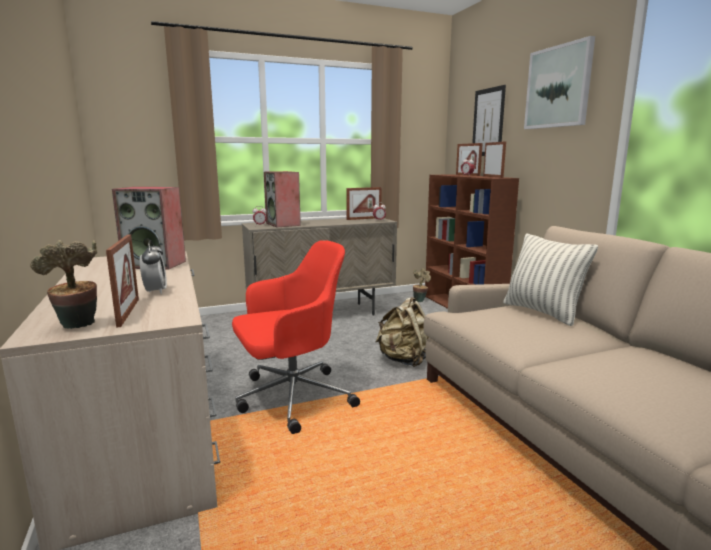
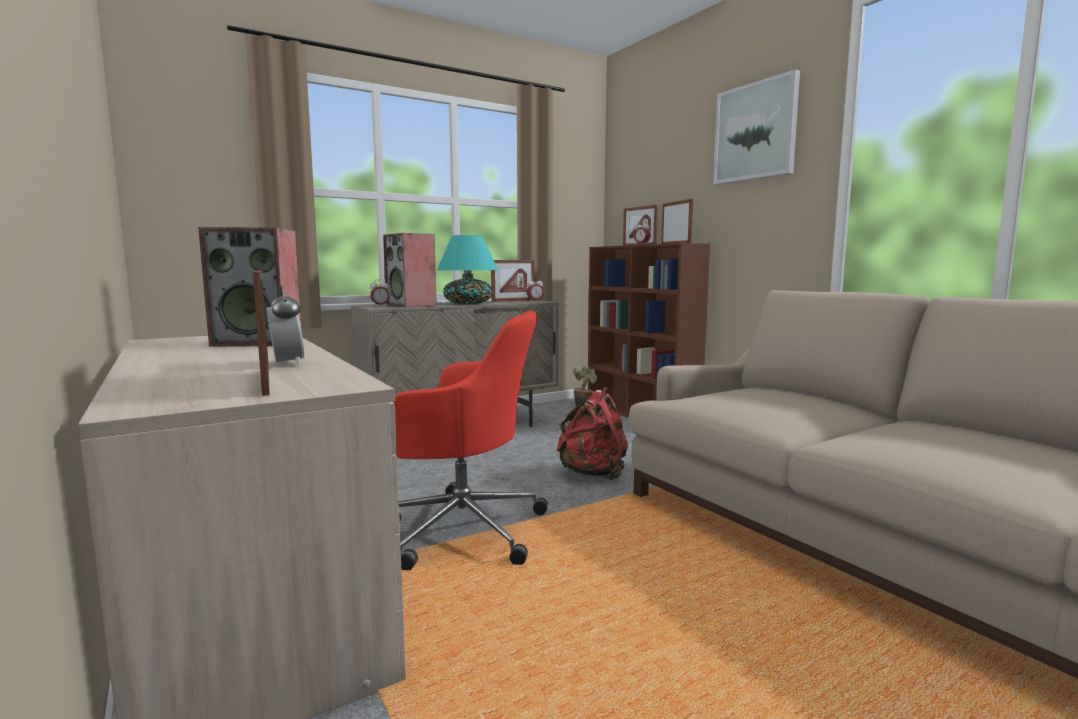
camera: 10 degrees left, 5 degrees down
potted plant [30,240,97,329] -> none
red office chair [232,240,360,434] -> red office chair turned 45 degrees clockwise [394,311,548,570]
beige backpack [375,297,429,367] -> red backpack [557,387,628,480]
picture [472,85,506,156] -> none
pillow [503,234,598,326] -> none
none -> turquoise table lamp [437,235,498,304]

